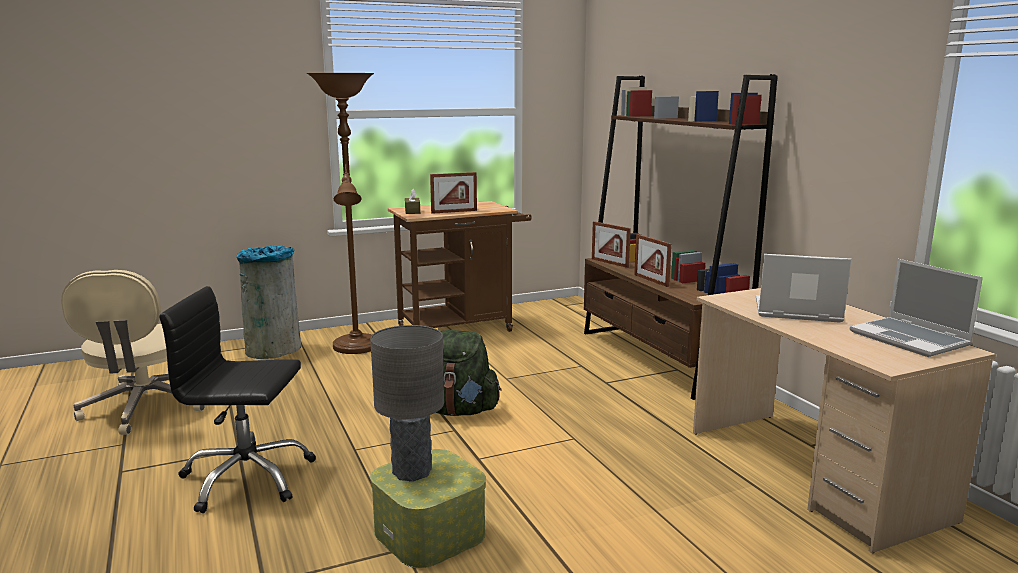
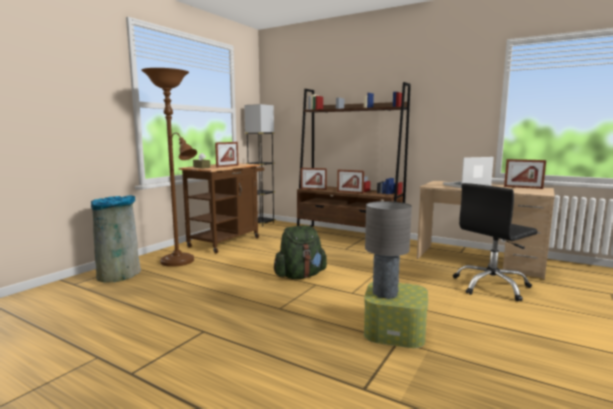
camera: 35 degrees left, 5 degrees down
beige office chair [61,270,205,435] -> none
black office chair [159,286,316,513] -> black office chair moved to [453,183,538,301]
laptop [850,259,983,357] -> picture frame [504,159,546,189]
none -> grey floor lamp [244,104,276,227]

